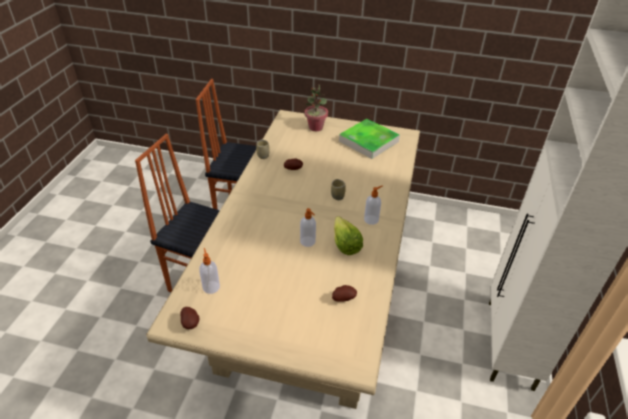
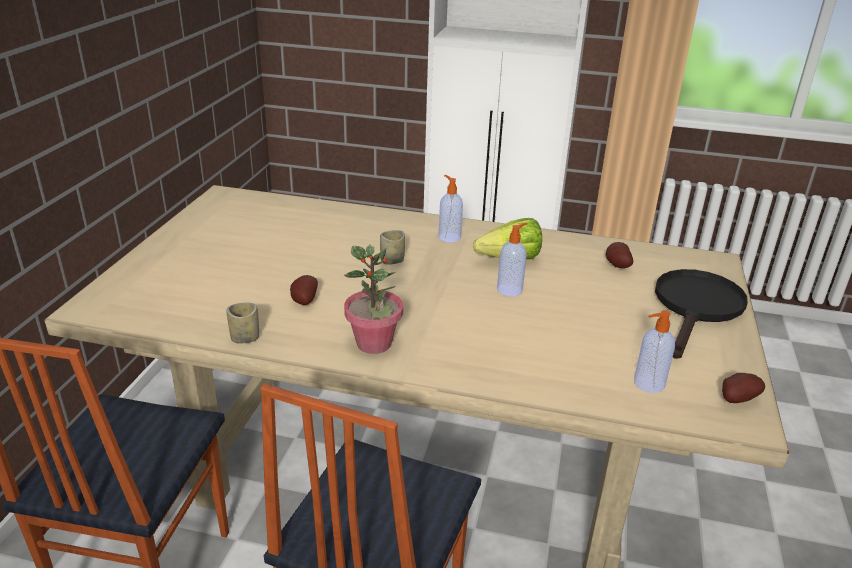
camera: 90 degrees left, 10 degrees down
potted plant [305,85,328,131] -> potted plant moved to [344,245,403,354]
tray [339,119,400,159] -> none
none -> black frying pan [655,269,748,359]

